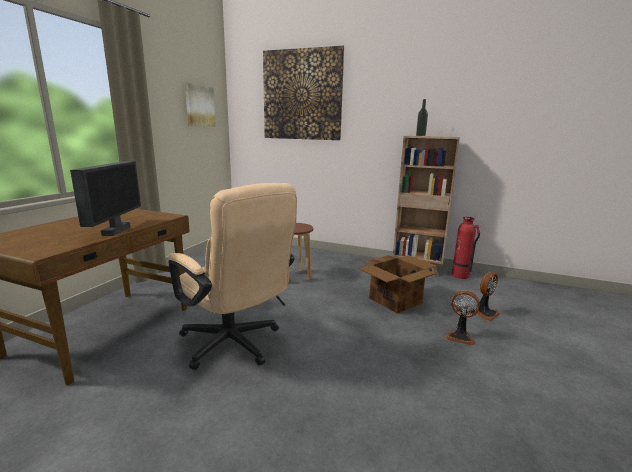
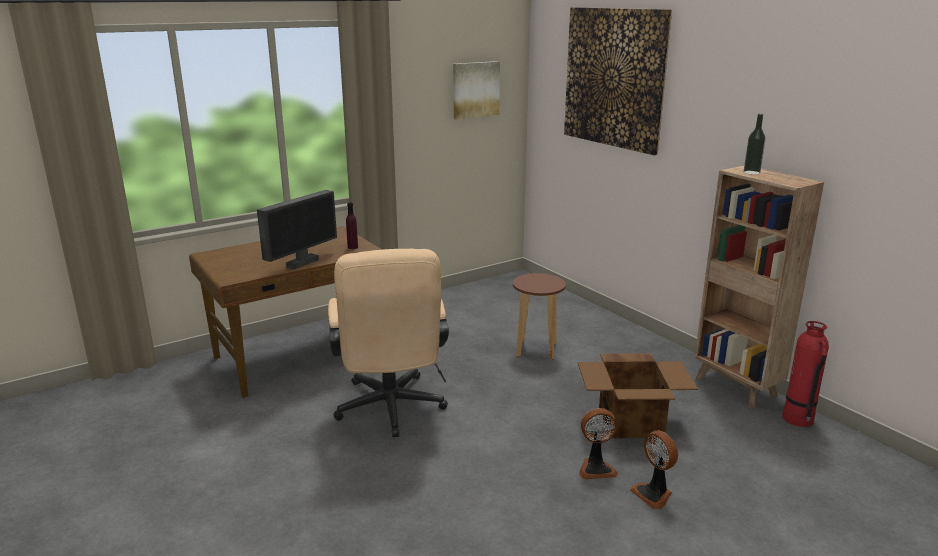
camera: 35 degrees right, 5 degrees up
fan [477,272,500,321] -> fan moved to [580,408,618,479]
none -> purple bottle [346,202,358,249]

